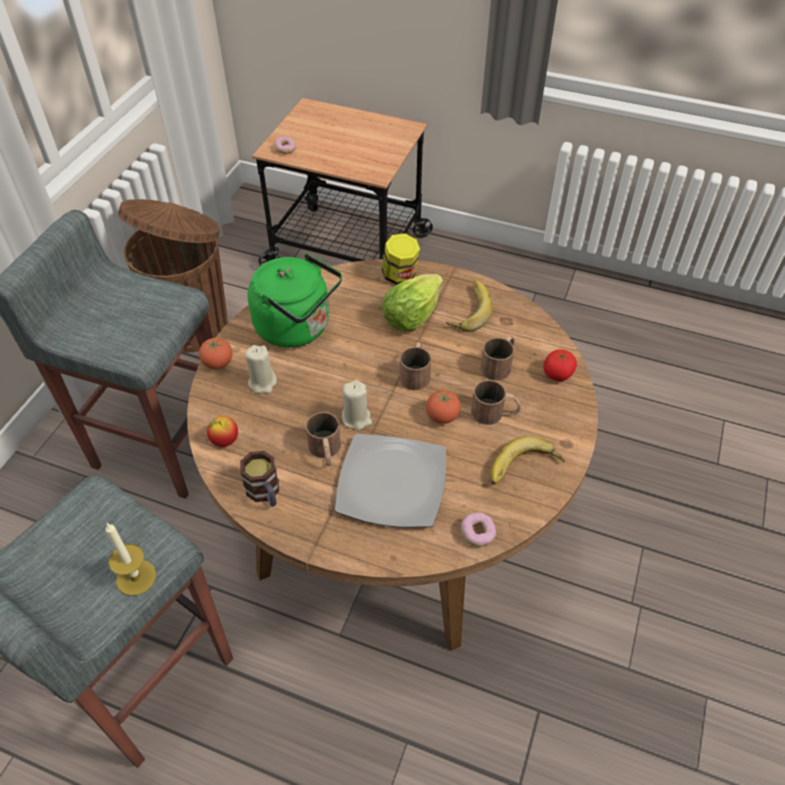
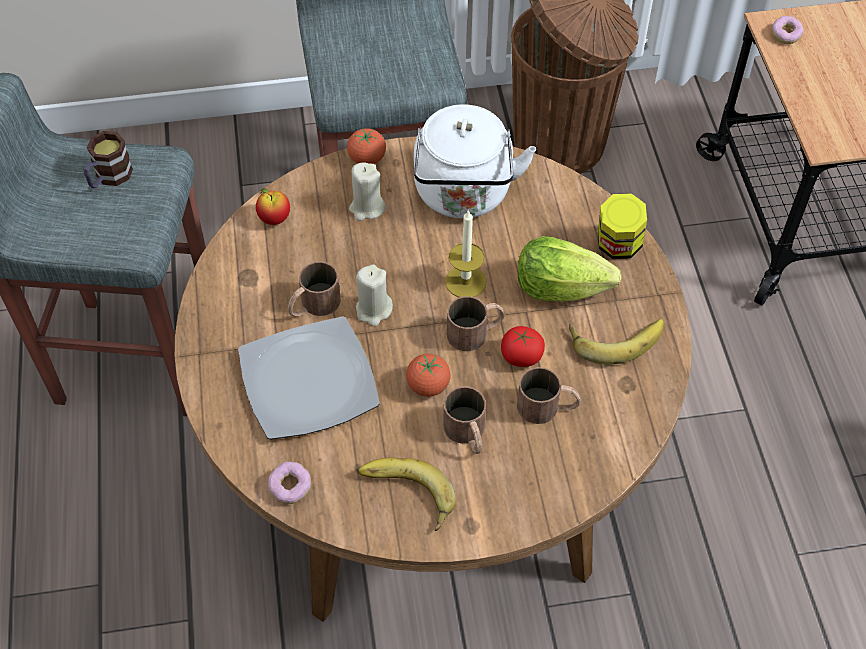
camera: 60 degrees right, 5 degrees up
candle [105,523,156,596] -> candle moved to [445,210,486,297]
mug [240,451,279,507] -> mug moved to [84,131,133,188]
green kettle [248,254,342,348] -> white kettle [414,104,536,218]
tomato [544,349,577,381] -> tomato moved to [501,326,545,367]

